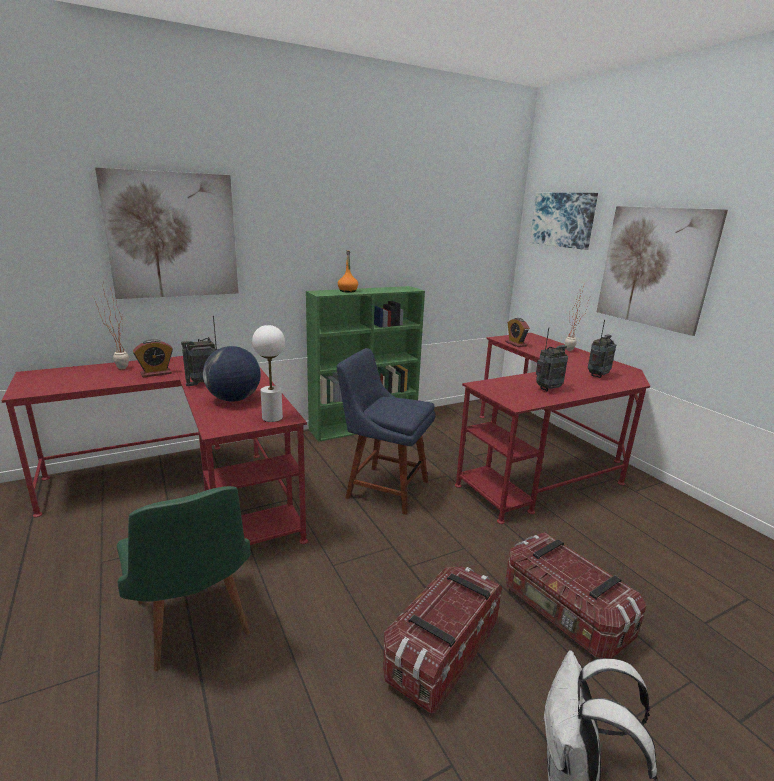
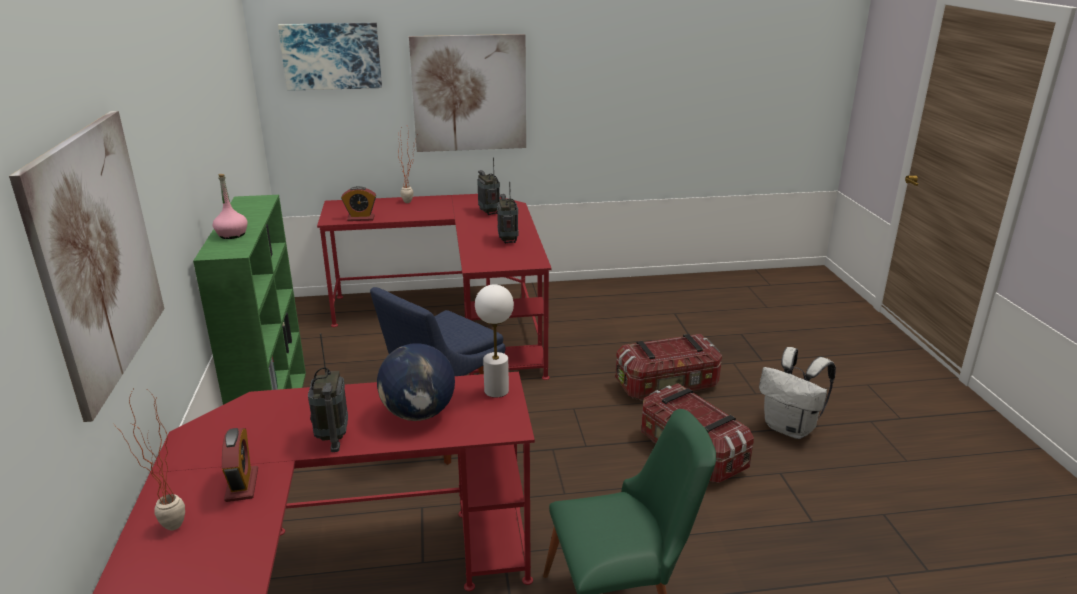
camera: 70 degrees left, 5 degrees up
orange bottle [338,250,358,293] -> pink bottle [213,174,248,239]

